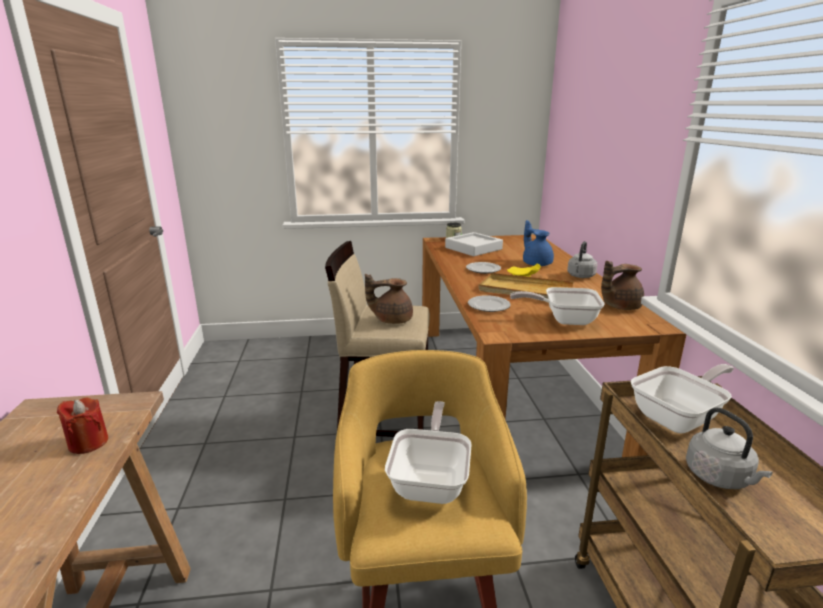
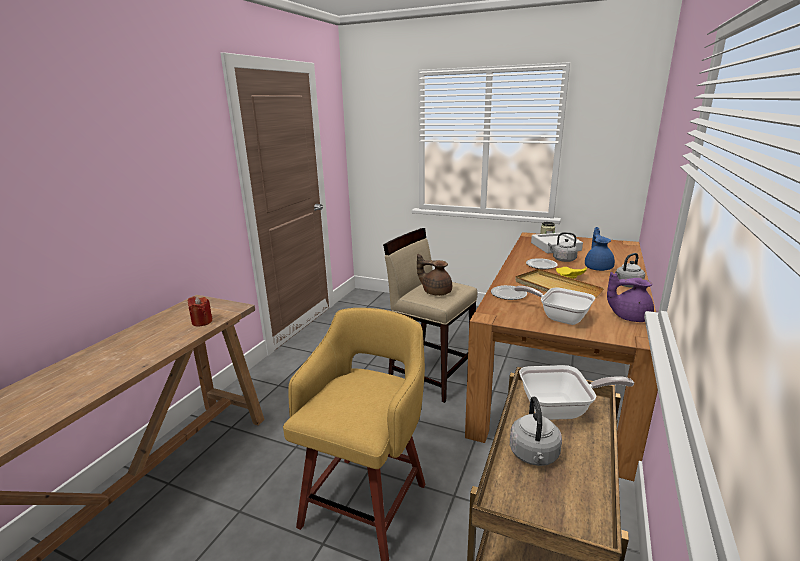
camera: 30 degrees right, 0 degrees up
frying pan [385,401,472,504] -> none
brown teapot [601,261,644,310] -> purple teapot [607,272,654,322]
none -> grey kettle [548,232,578,262]

